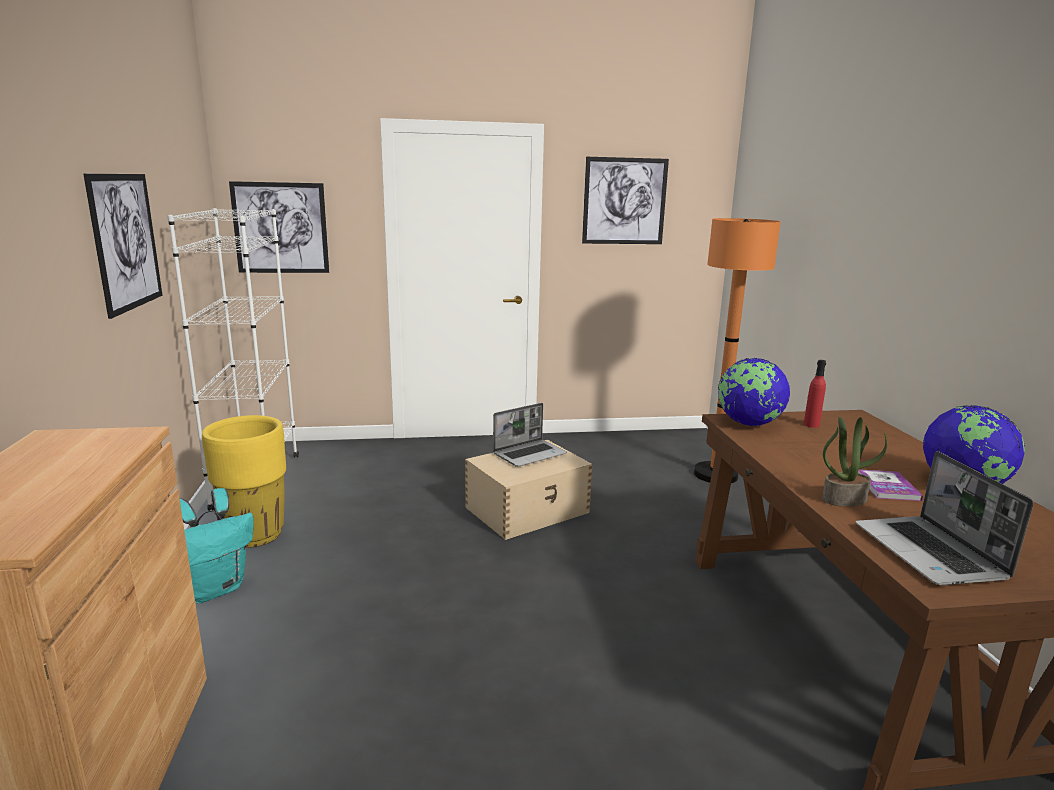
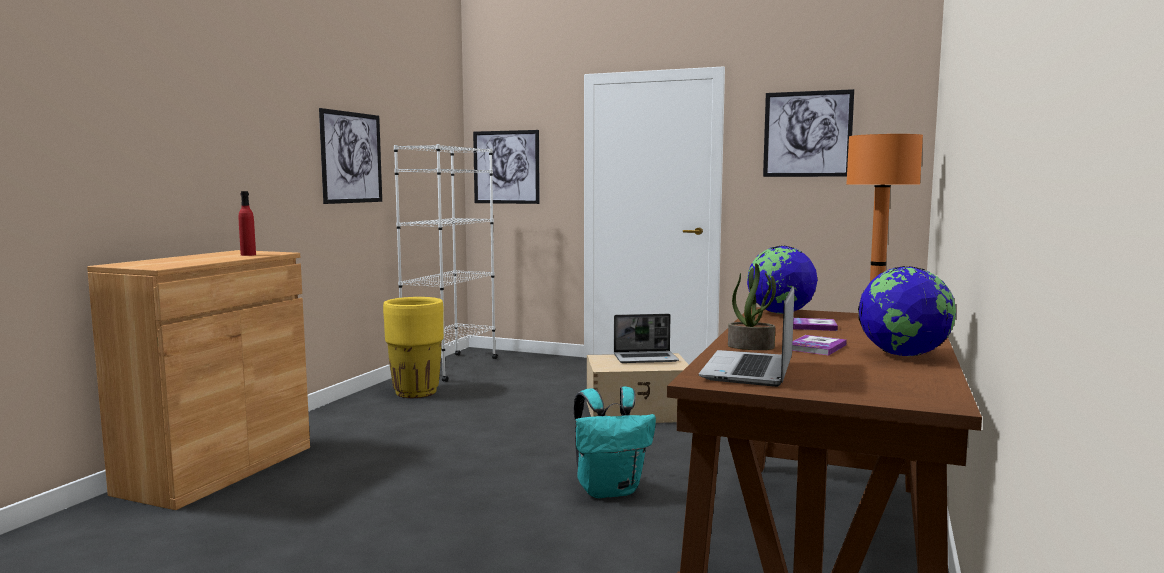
camera: 30 degrees right, 10 degrees down
turquoise backpack [180,488,254,603] -> turquoise backpack moved to [574,386,656,498]
red bottle [804,360,826,428] -> red bottle moved to [239,191,256,256]
none -> book [793,318,838,331]

